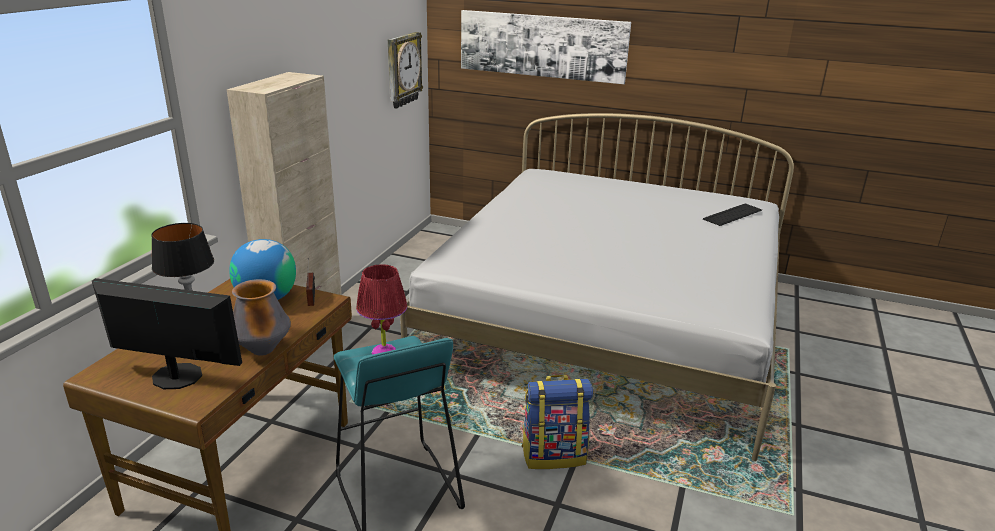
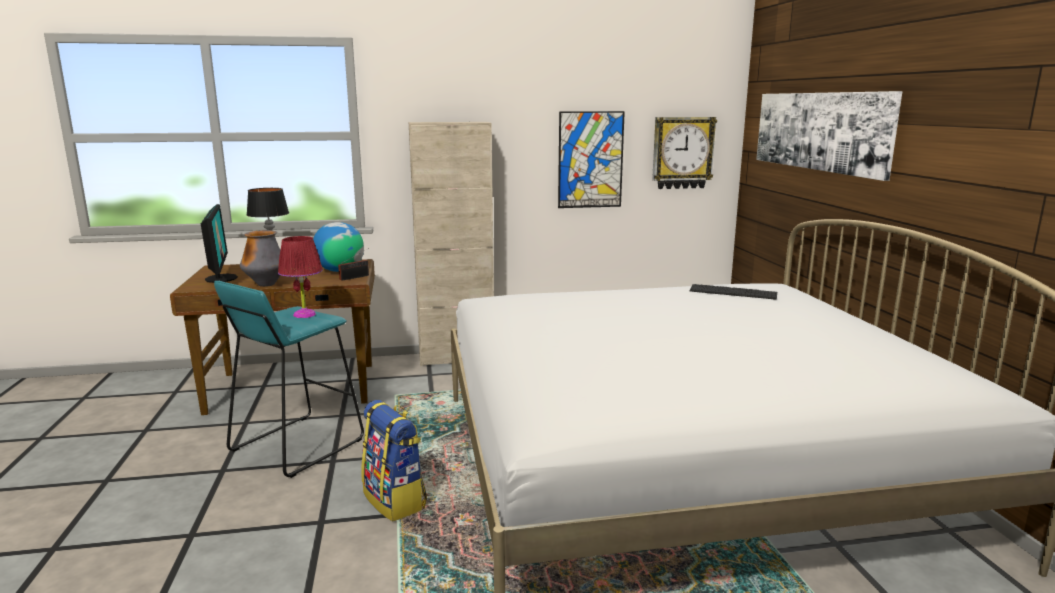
camera: 60 degrees right, 10 degrees down
keyboard [703,203,762,226] -> keyboard moved to [689,284,777,300]
none -> picture [558,111,625,208]

